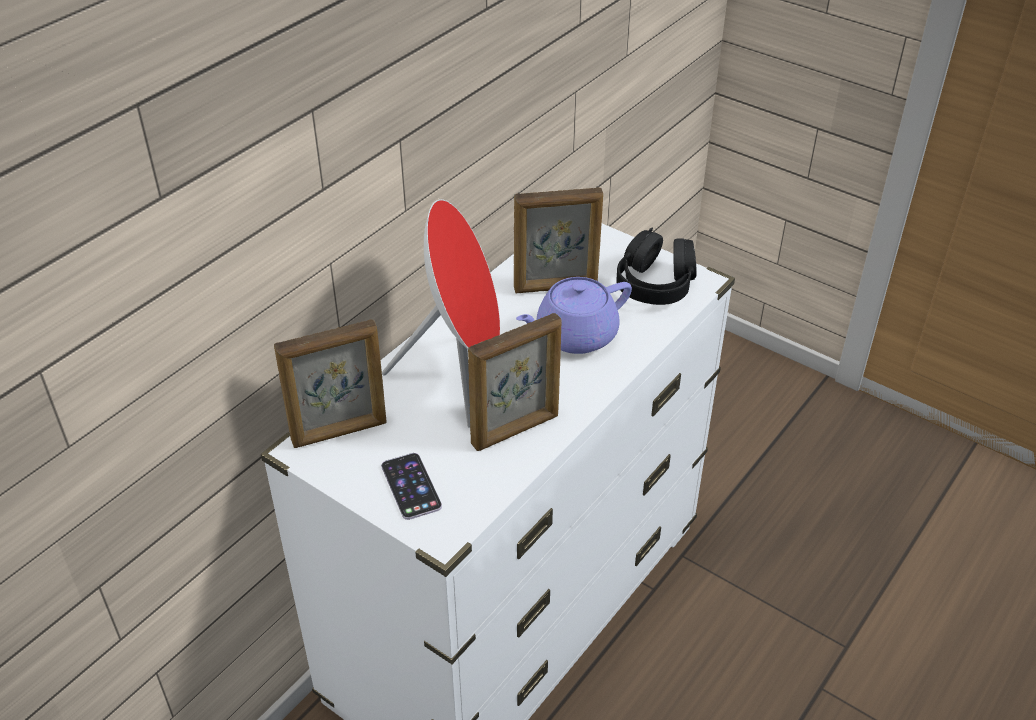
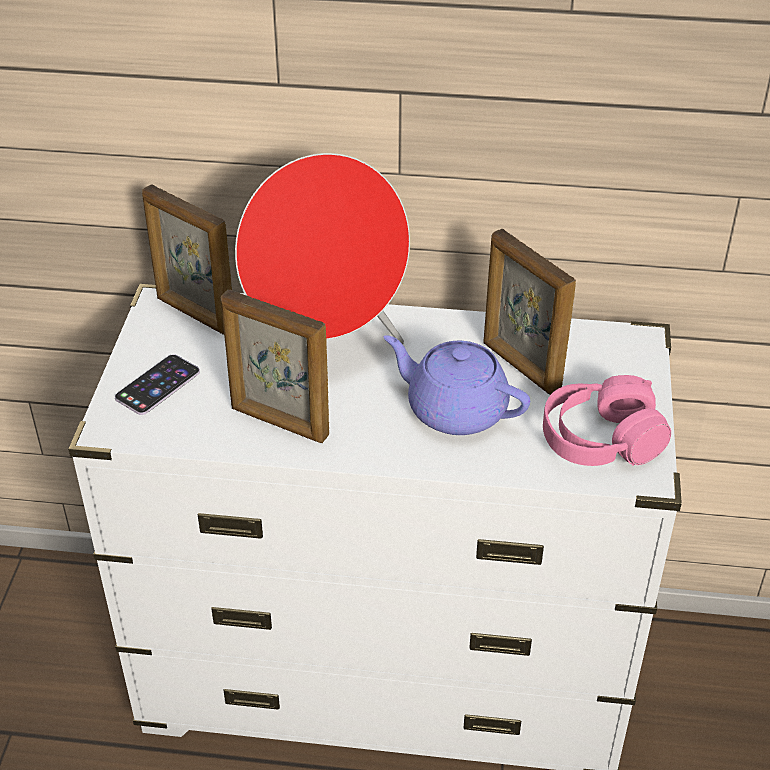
camera: 60 degrees right, 0 degrees up
black headphones [616,227,697,305] -> pink headphones [543,375,671,466]

